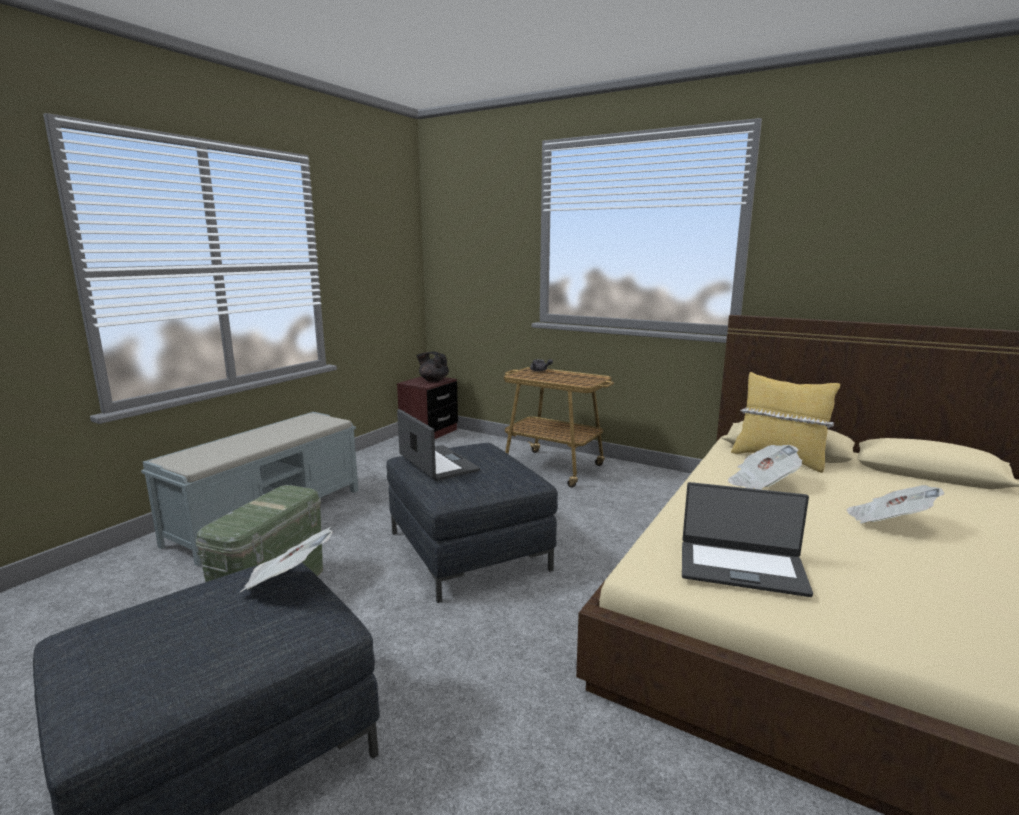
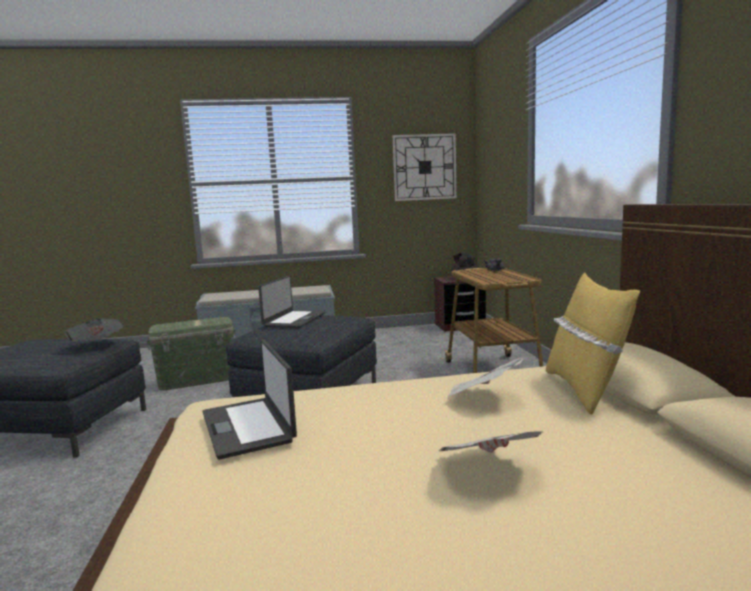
camera: 50 degrees right, 5 degrees down
none -> wall clock [392,133,457,201]

